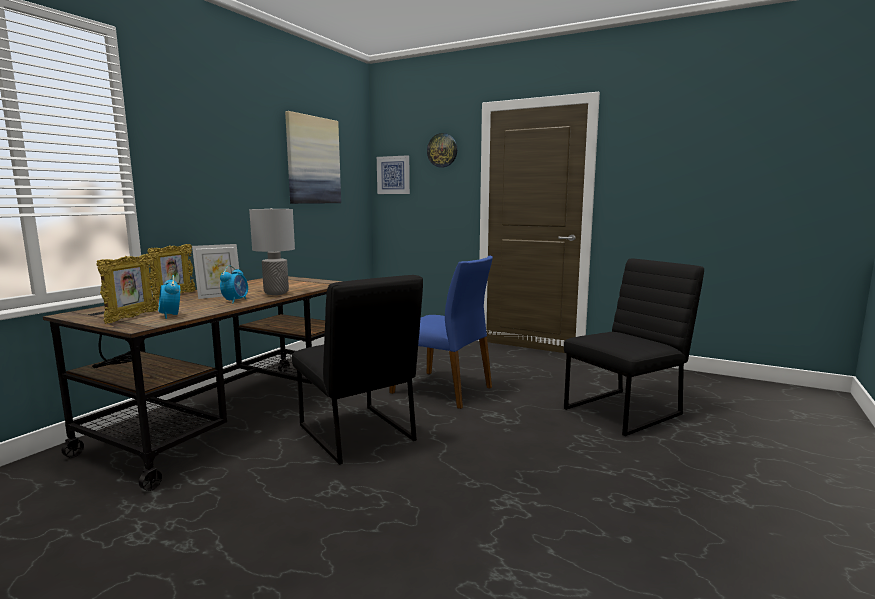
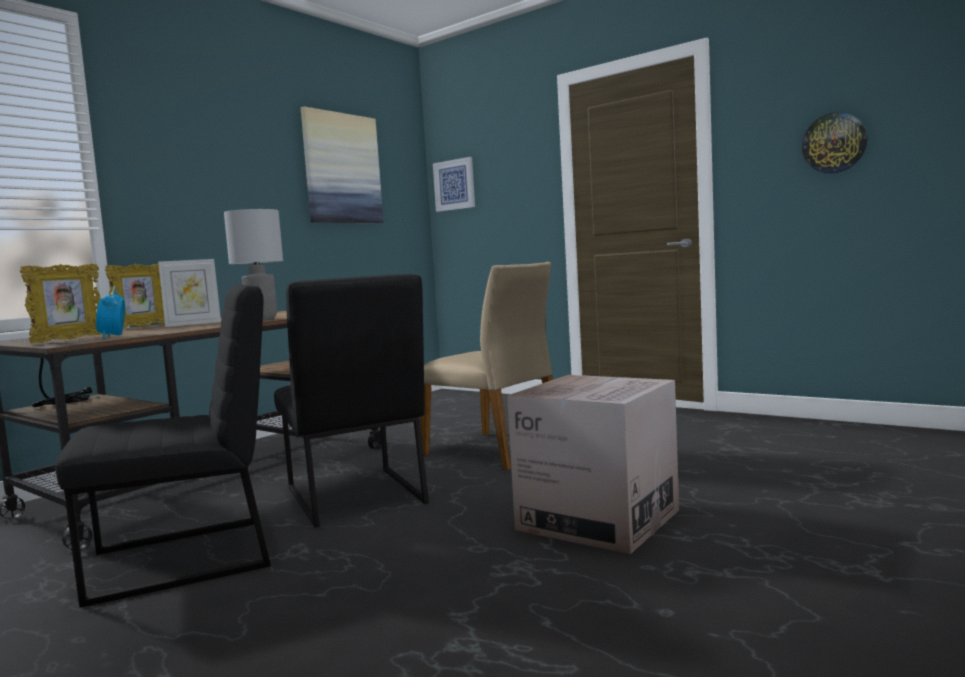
camera: 10 degrees right, 5 degrees down
alarm clock [220,265,248,303] -> none
blue chair [389,256,493,409] -> beige chair [420,262,553,470]
wall clock [427,133,457,168] -> wall clock moved to [802,112,868,174]
black chair [564,259,704,436] -> black chair moved to [55,285,271,608]
none -> cardboard box [507,375,679,554]

